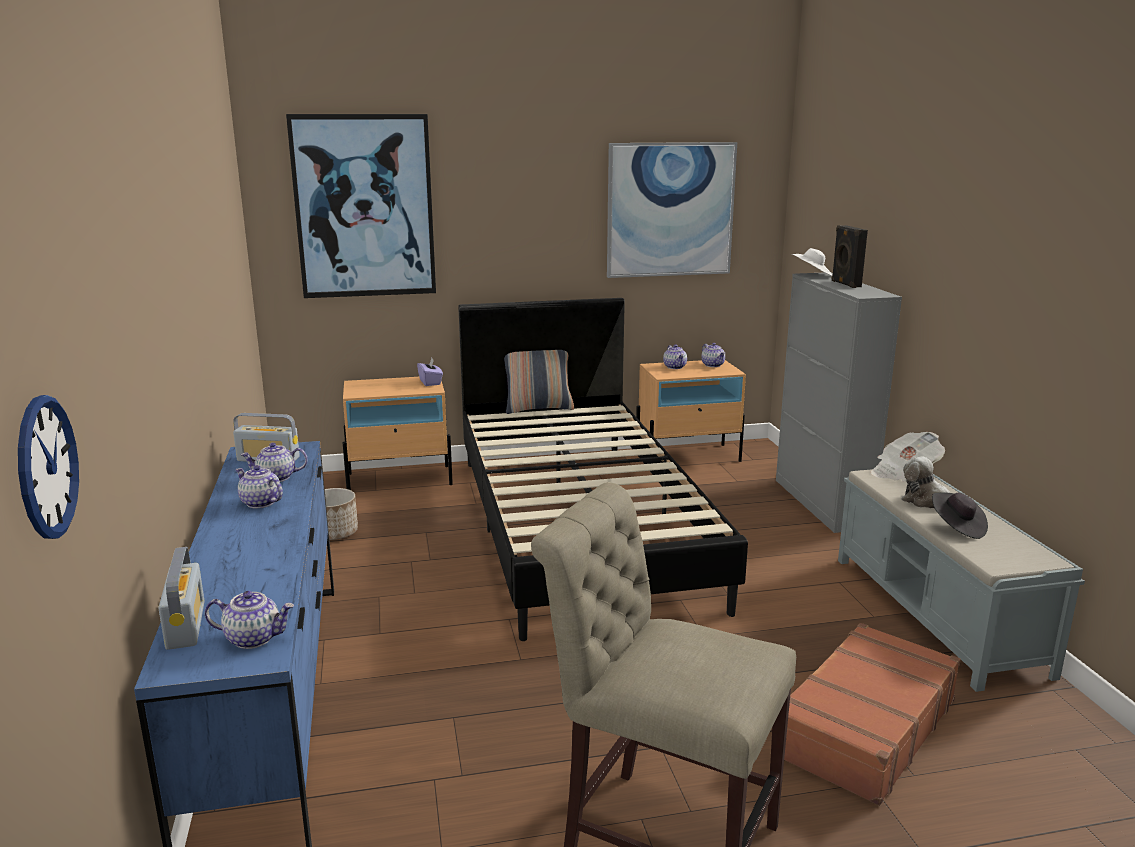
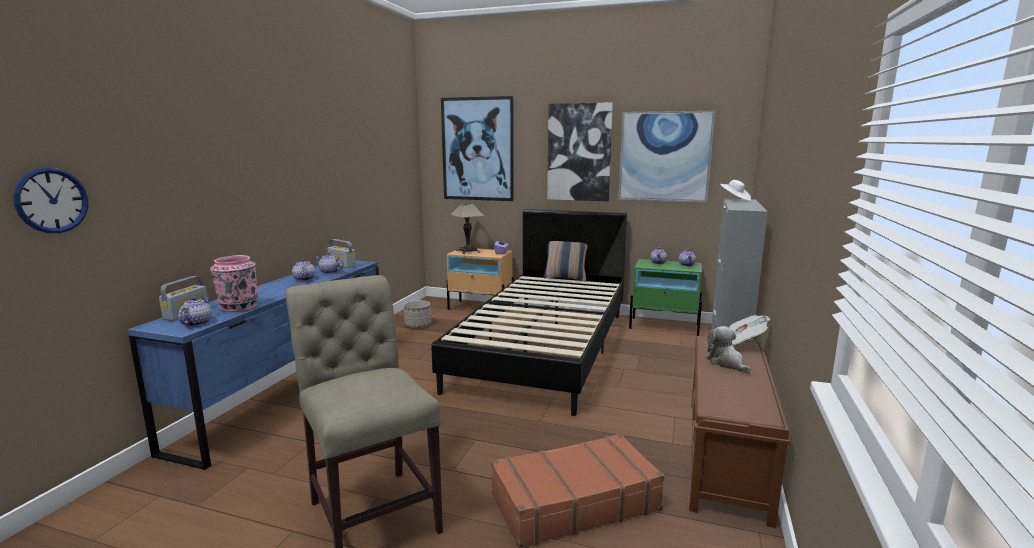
camera: 30 degrees right, 5 degrees down
teapot [205,591,295,649] -> teapot turned 120 degrees counterclockwise [178,297,212,327]
beige nightstand [636,360,746,462] -> green nightstand [629,259,702,336]
black speaker [831,225,868,288] -> none
grey bench [838,470,1085,692] -> brown bench [689,336,791,528]
black hat [932,492,988,539] -> none
none -> pink vase [210,255,259,312]
none -> table lamp [450,203,485,254]
none -> picture [547,102,613,201]

